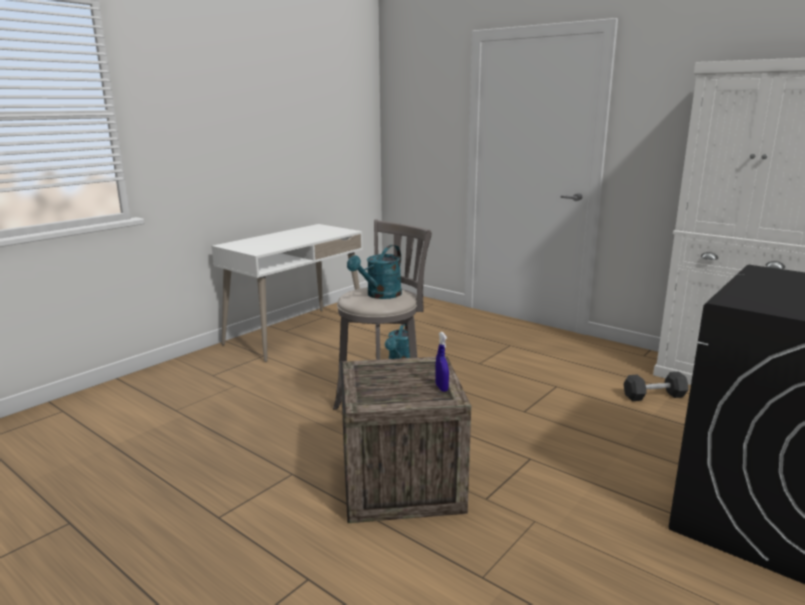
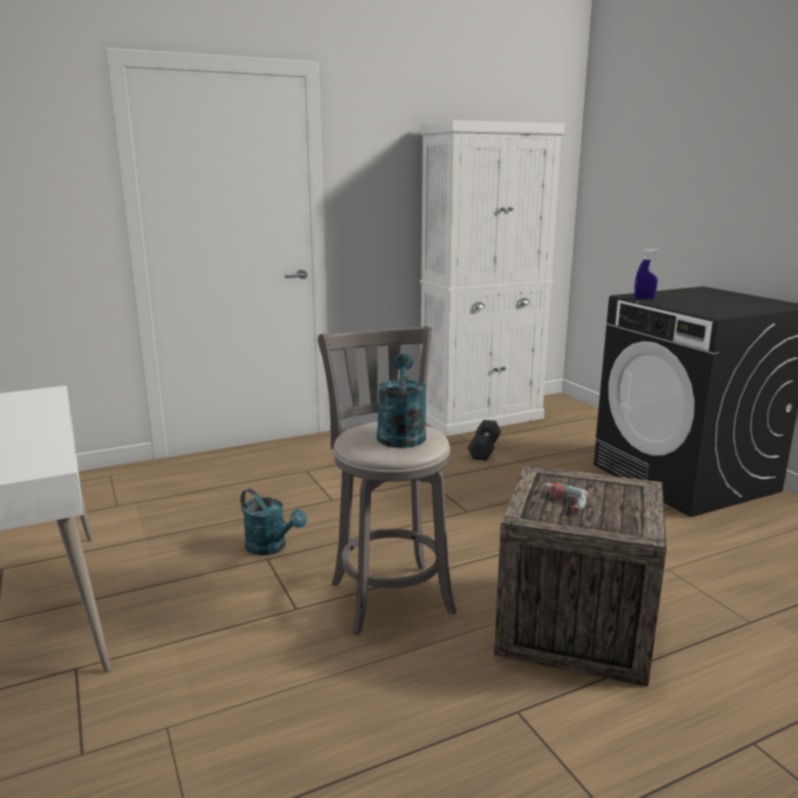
camera: 65 degrees left, 0 degrees up
turquoise watering can [347,245,402,299] -> turquoise watering can turned 150 degrees counterclockwise [377,353,427,448]
blue spray bottle [435,332,449,392] -> blue spray bottle moved to [634,249,658,299]
none -> power drill [543,483,589,520]

